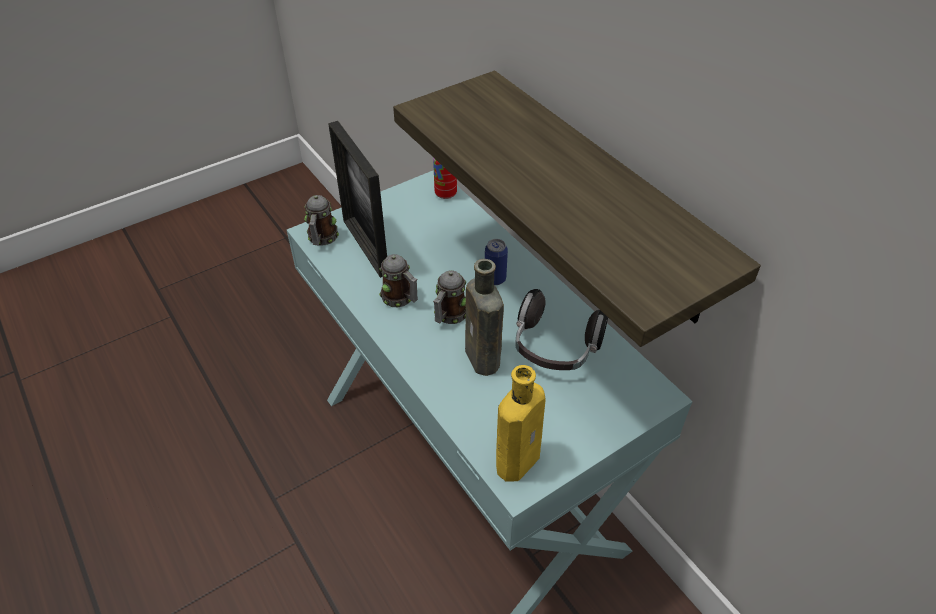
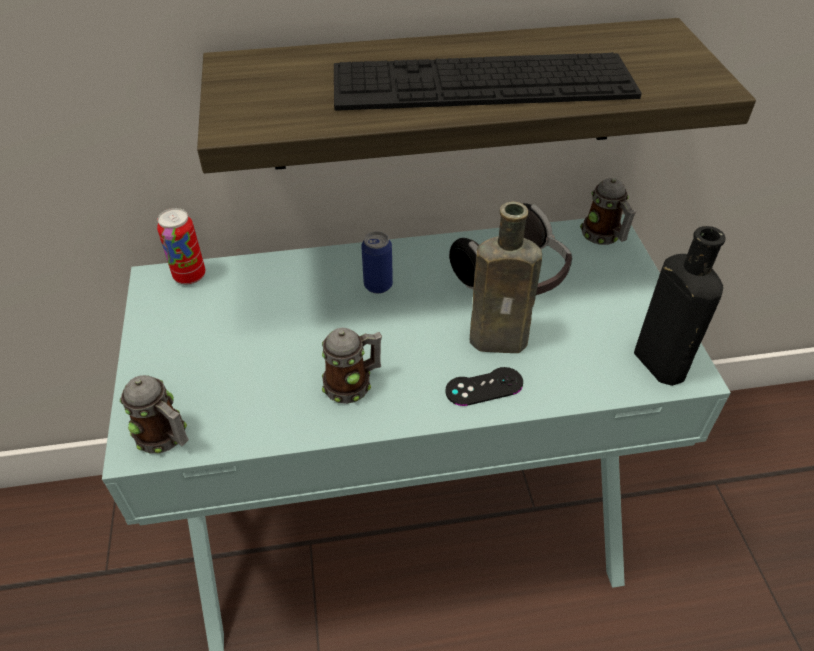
camera: 65 degrees left, 0 degrees up
picture frame [328,121,387,278] -> none
mug [433,270,466,324] -> mug moved to [580,178,636,245]
yellow bottle [496,365,546,482] -> black bottle [634,226,725,386]
none -> keyboard [334,52,642,111]
none -> black game controller [445,367,523,406]

